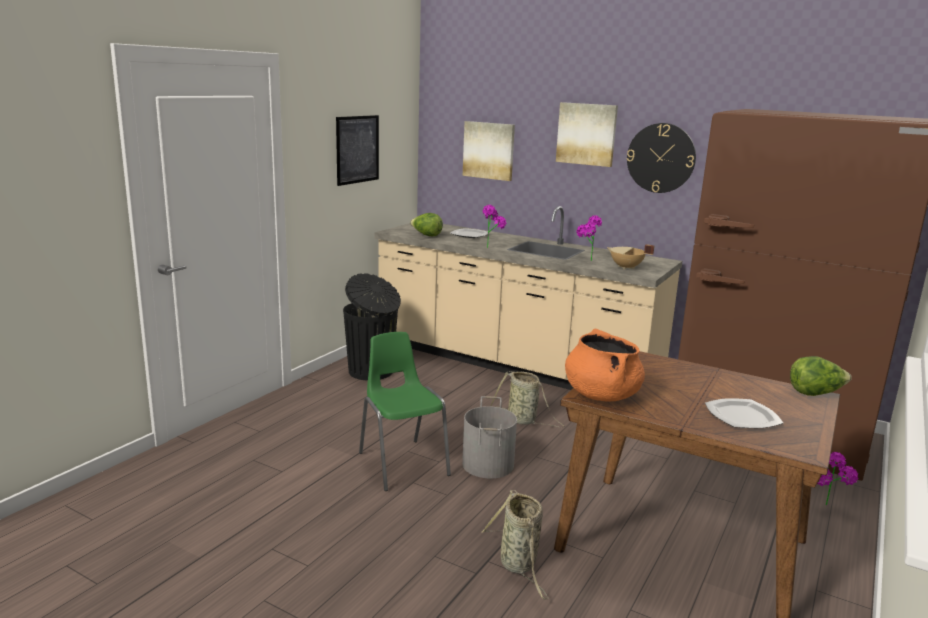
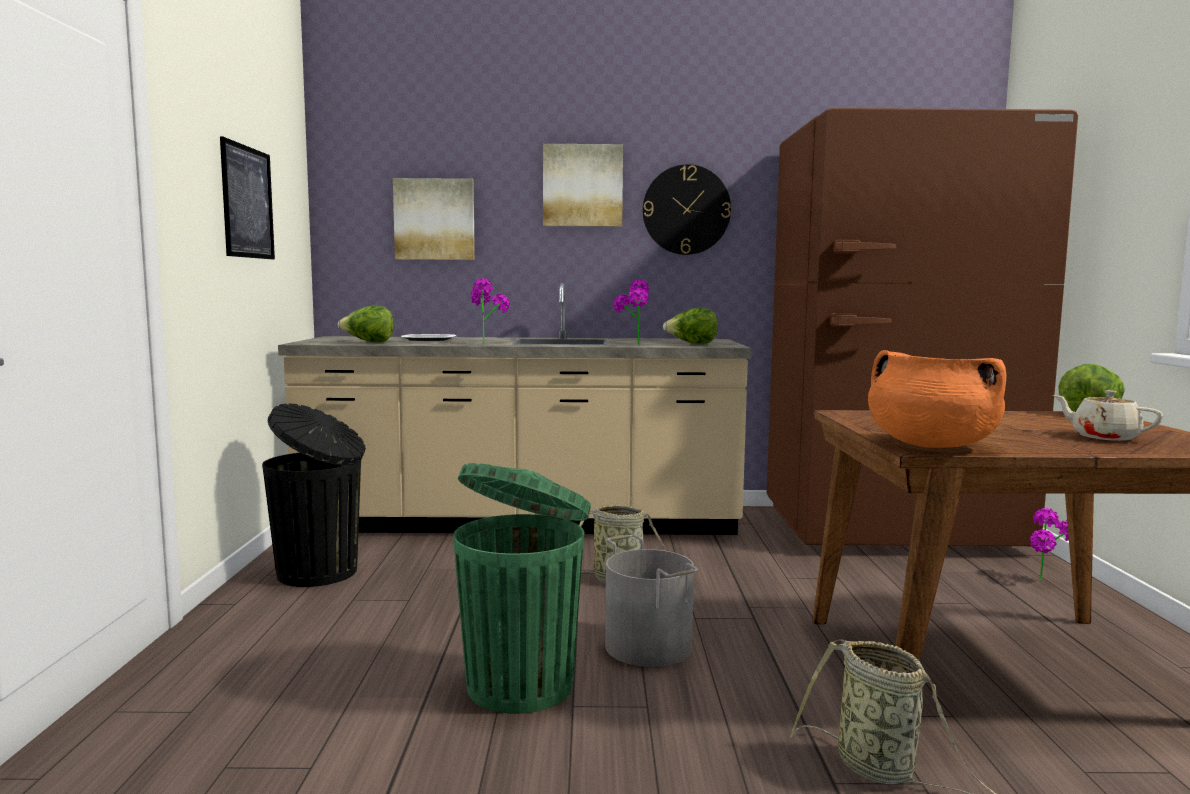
camera: 30 degrees left, 10 degrees down
green chair [359,332,451,491] -> green trash can [453,463,591,714]
beige cooking pot [607,244,654,270] -> lettuce [663,308,718,345]
plate [705,398,783,428] -> beige teapot [1053,390,1163,441]

